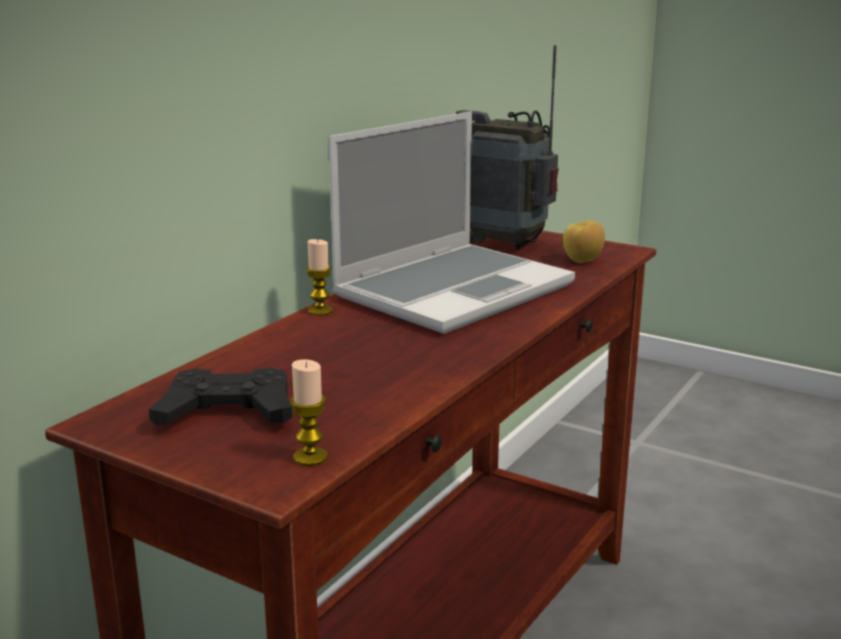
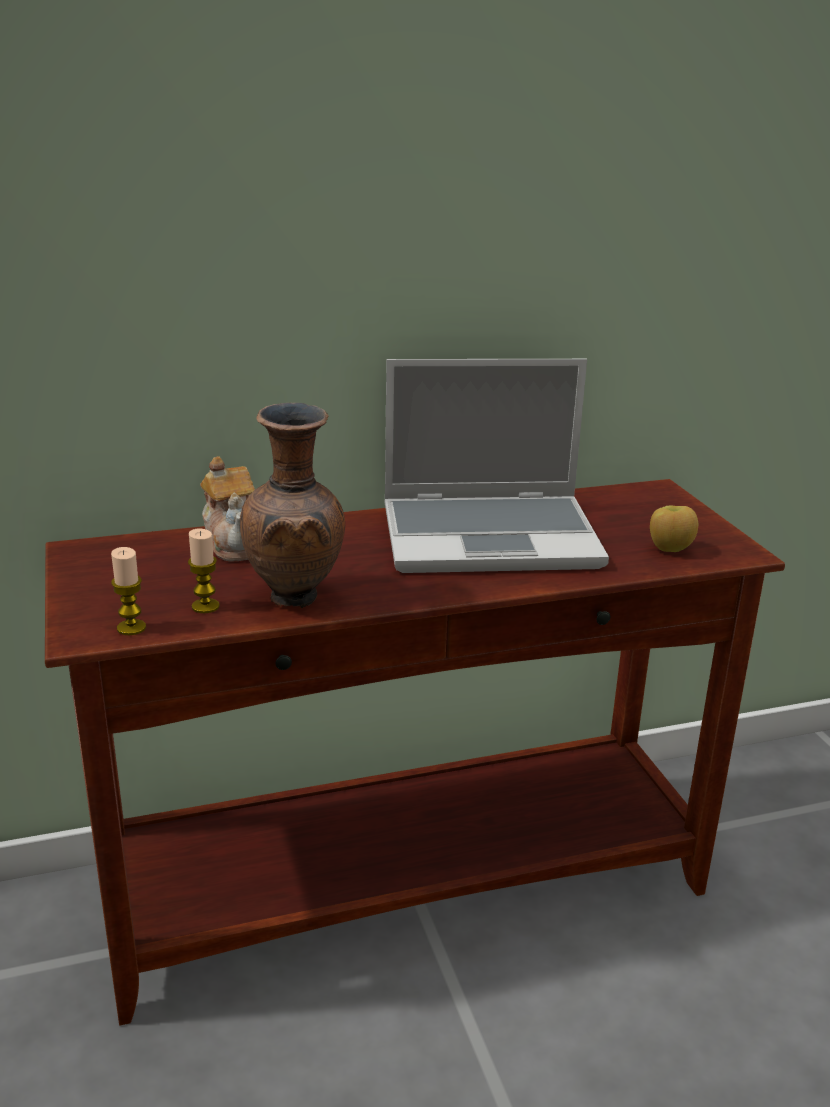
camera: 40 degrees right, 5 degrees up
black game controller [149,368,292,425] -> none
candle [306,239,333,316] -> candle moved to [188,529,220,613]
radio [456,45,559,250] -> none
none -> teapot [200,456,255,562]
none -> brown vase [240,403,345,608]

